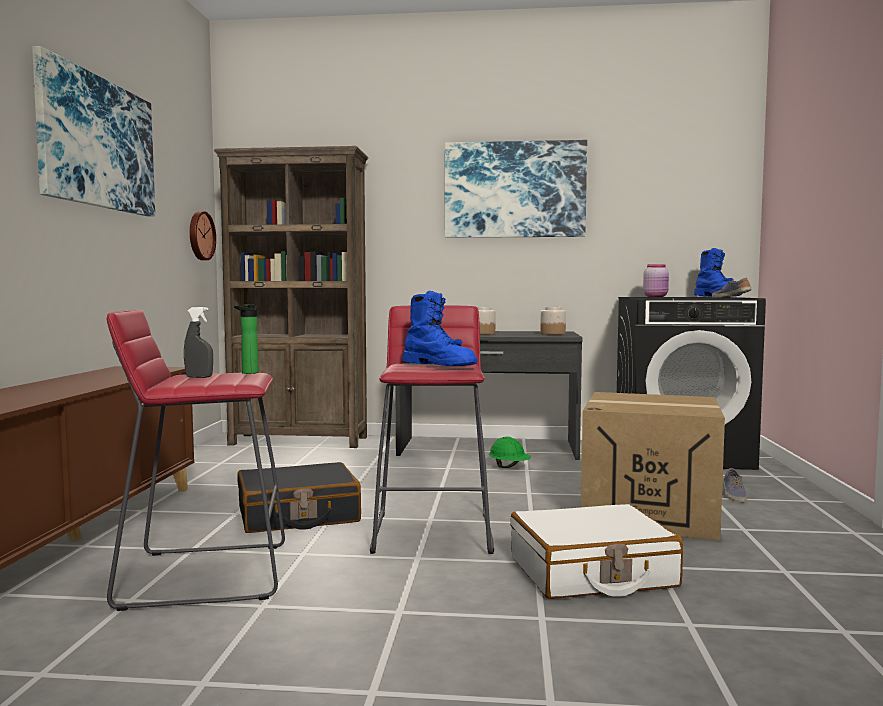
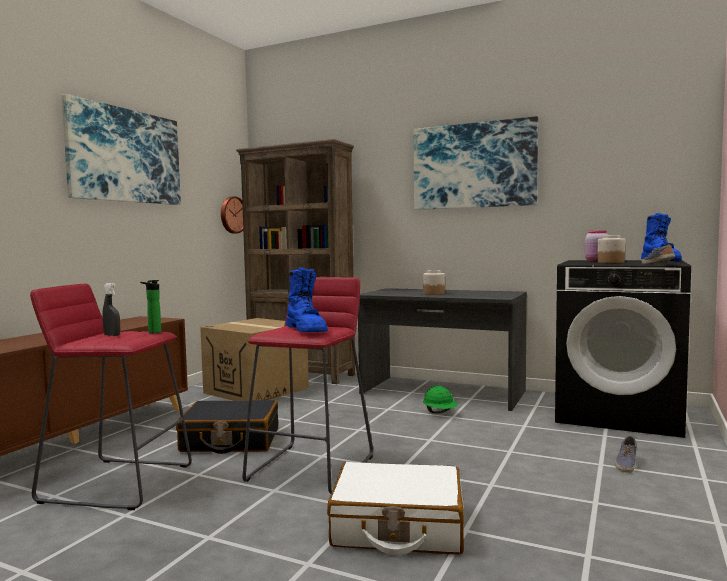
camera: 20 degrees right, 0 degrees up
jar [540,307,566,335] -> jar moved to [597,235,625,263]
cardboard box [581,392,725,540] -> cardboard box moved to [200,318,309,401]

